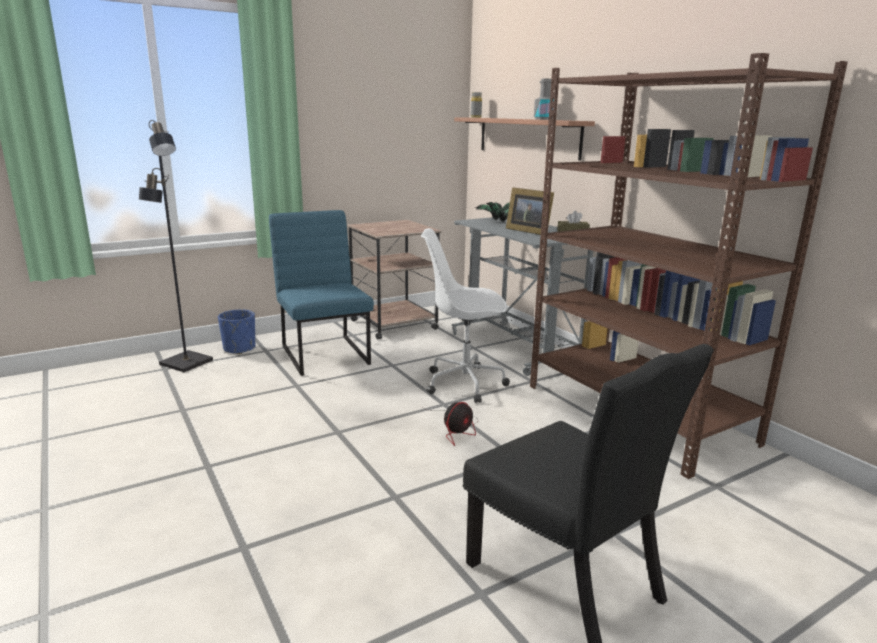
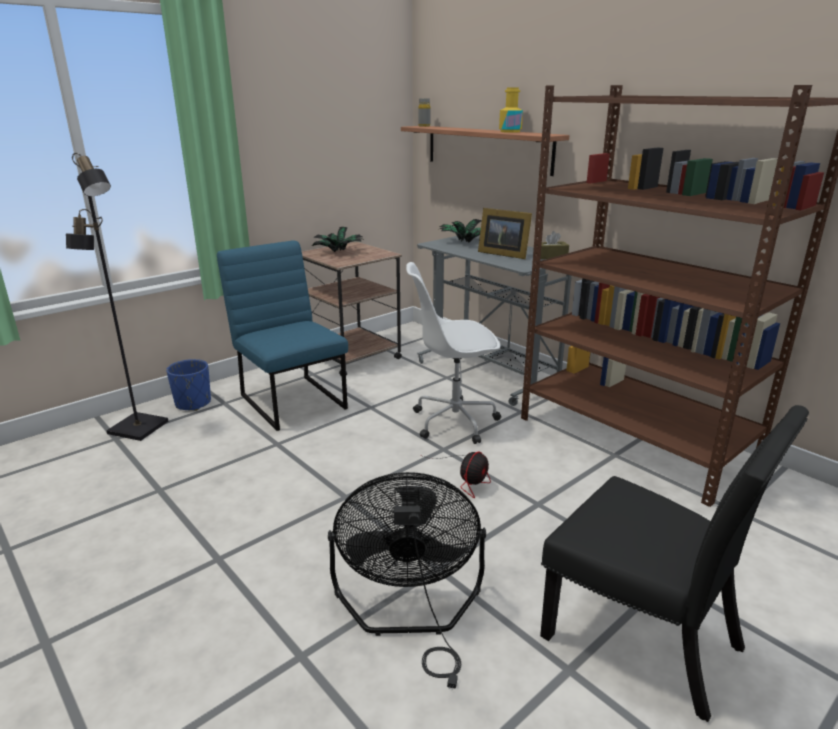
camera: 10 degrees left, 5 degrees up
grey bottle [534,79,554,120] -> yellow bottle [499,88,523,133]
none -> potted plant [312,227,363,252]
none -> black fan [328,472,486,690]

